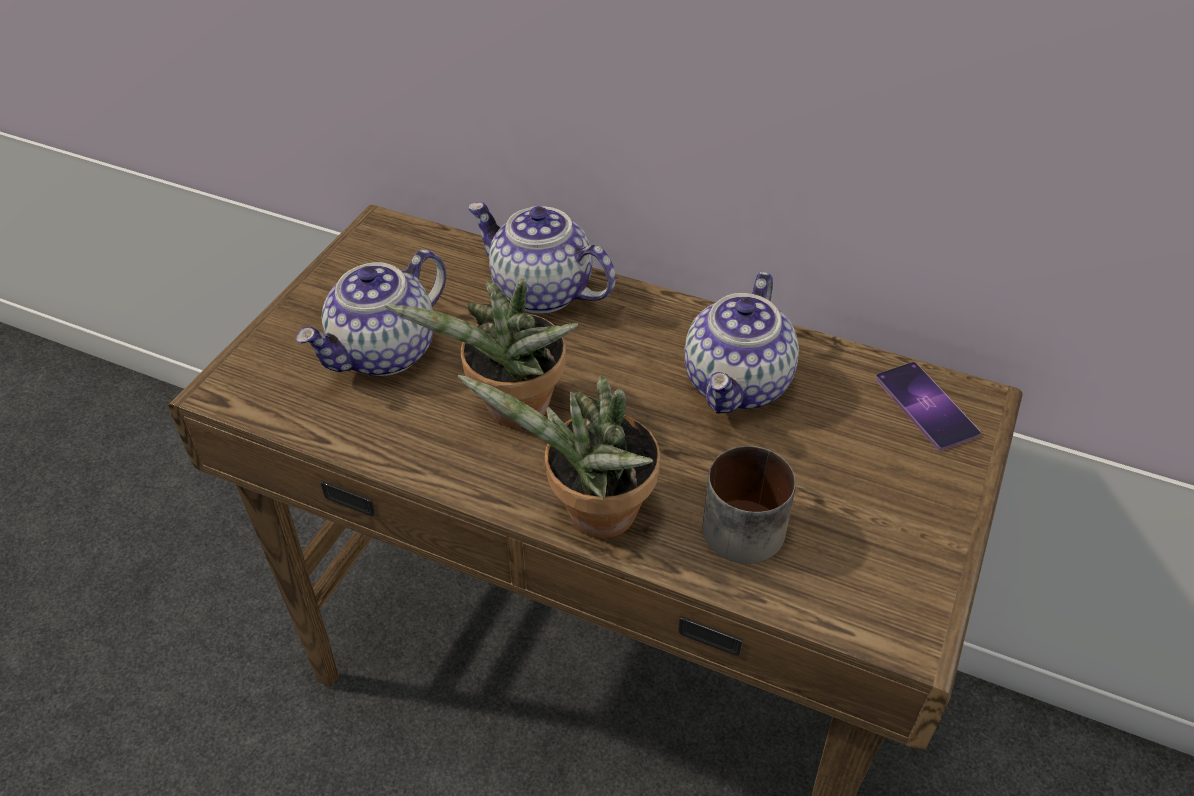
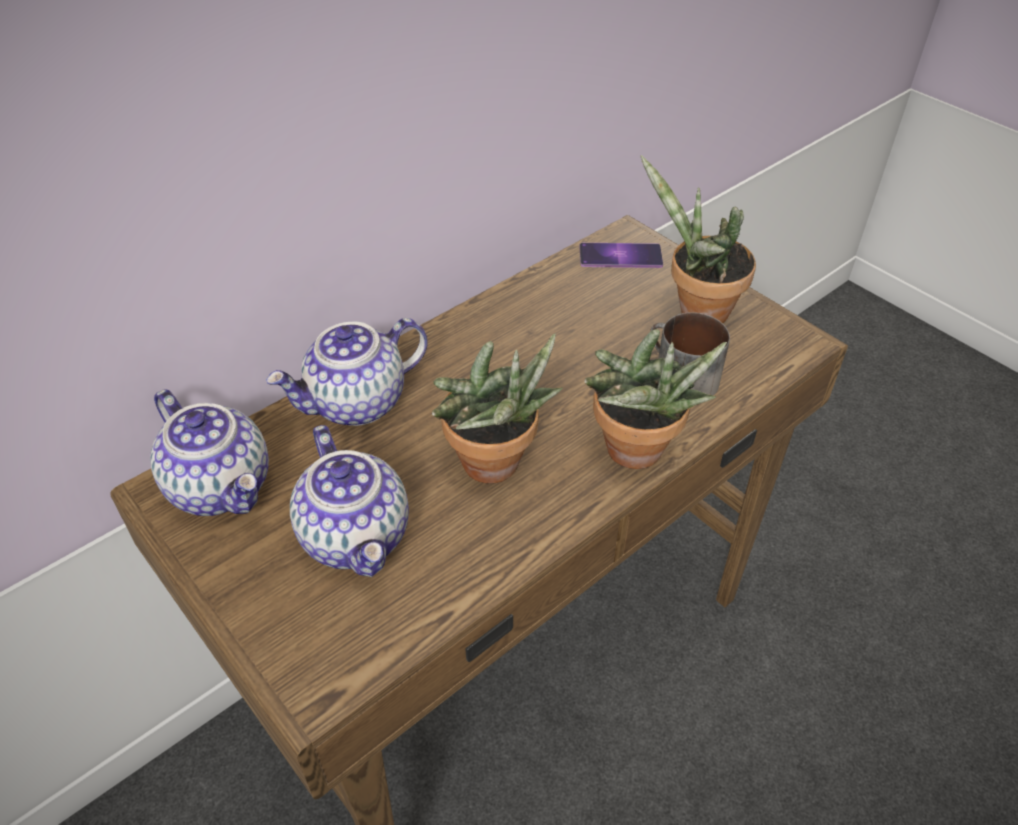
camera: 65 degrees left, 0 degrees up
teapot [684,272,799,413] -> teapot moved to [150,389,269,516]
none -> potted plant [640,155,756,323]

